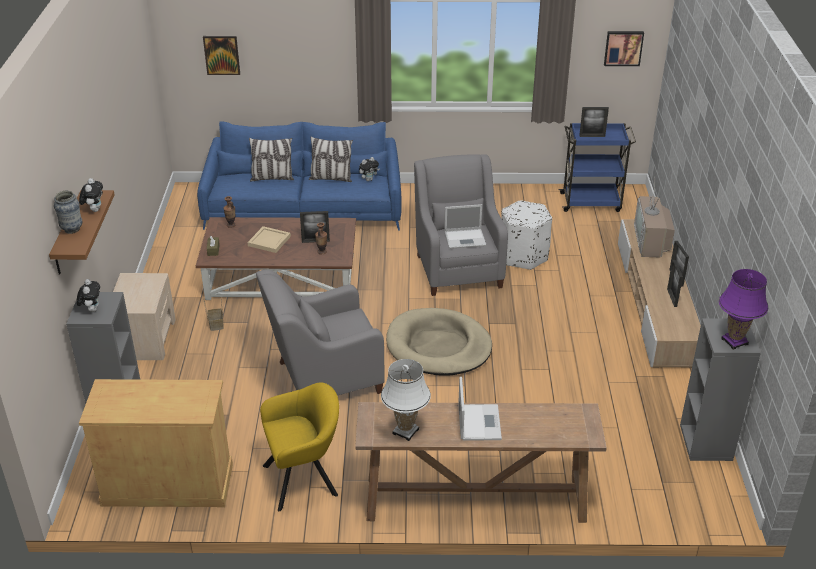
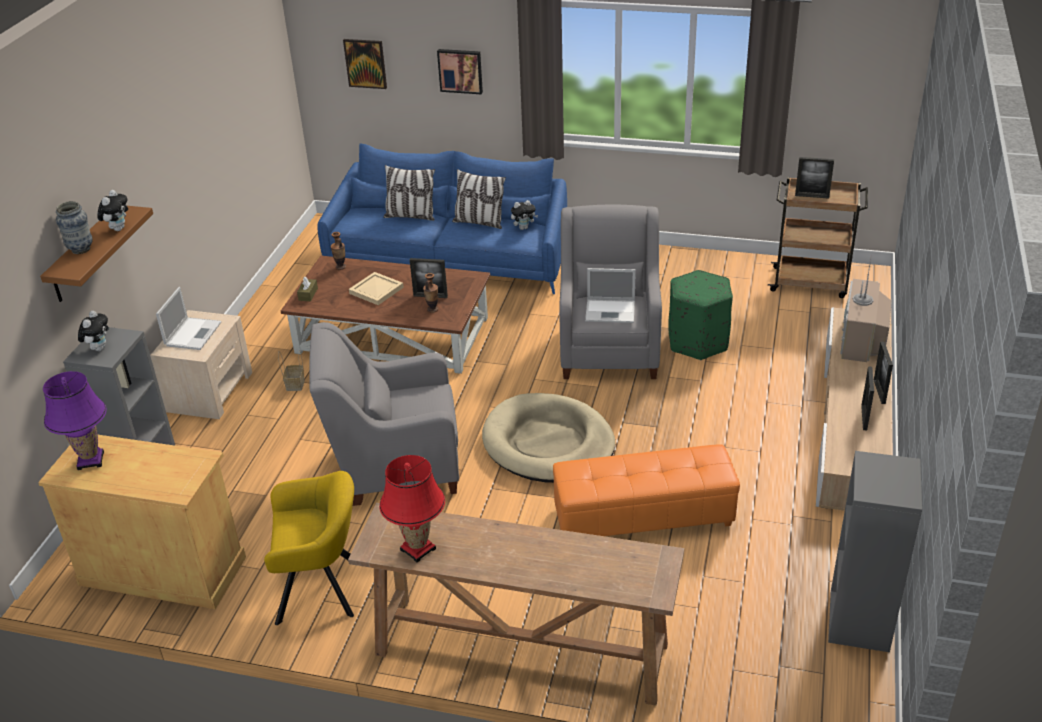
camera: 15 degrees right, 0 degrees up
white table lamp [381,359,431,441] -> red table lamp [379,455,445,563]
laptop [458,377,502,441] -> laptop moved to [156,287,221,350]
white ottoman [501,200,552,270] -> green ottoman [668,270,733,360]
blue cart [558,123,636,212] -> brown cart [768,177,868,298]
picture [604,31,644,66] -> picture moved to [437,49,483,94]
purple table lamp [719,269,768,350] -> purple table lamp moved to [43,371,107,470]
none -> orange ottoman [553,444,740,536]

